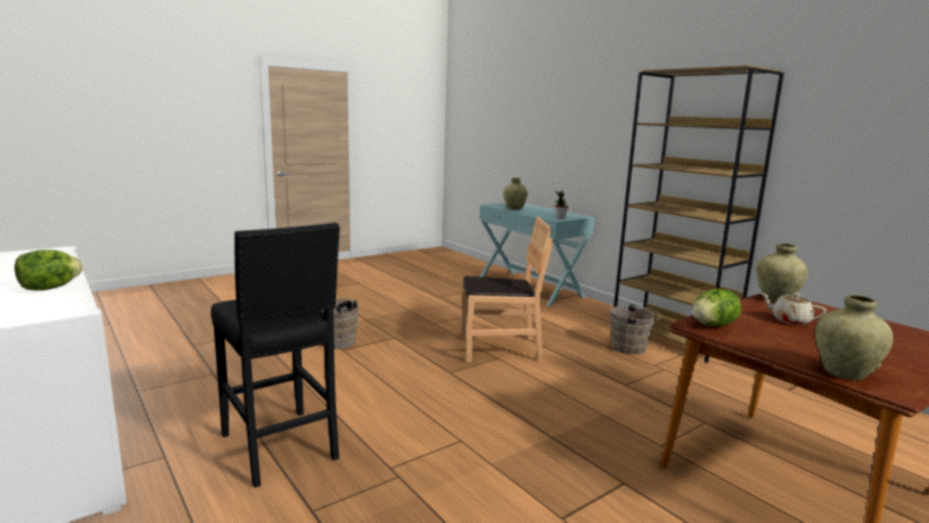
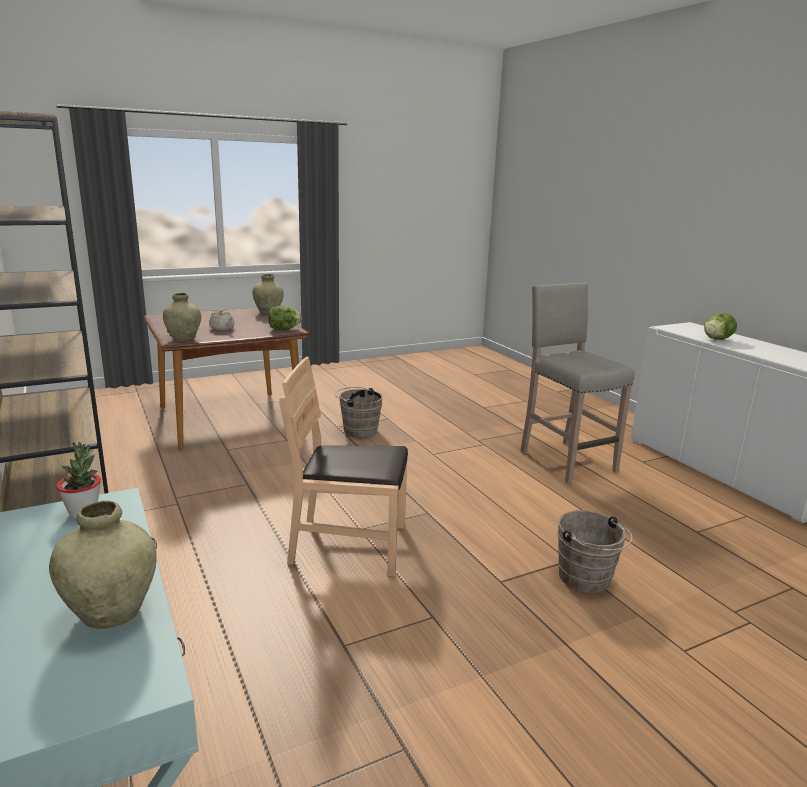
camera: 170 degrees left, 5 degrees up
black stool [211,223,340,488] -> beige stool [520,282,635,484]
brown bucket [609,304,661,355] -> brown bucket moved to [335,387,383,438]

